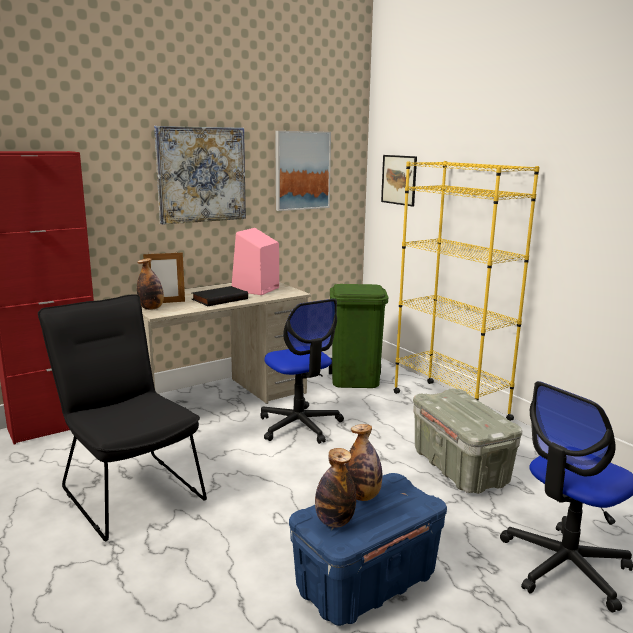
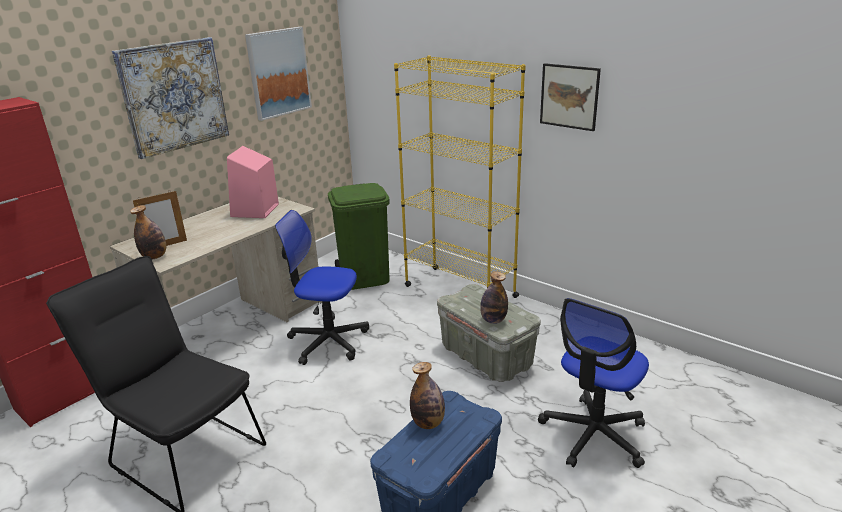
camera: 15 degrees left, 10 degrees up
black book [192,286,248,306] -> none
office chair [260,299,344,444] -> office chair turned 150 degrees clockwise [275,210,369,365]
bottle [315,448,356,528] -> bottle moved to [480,271,508,324]
picture [381,155,417,207] -> picture moved to [540,63,601,131]

